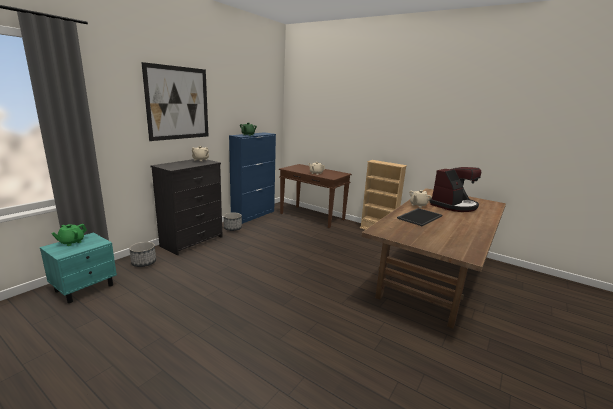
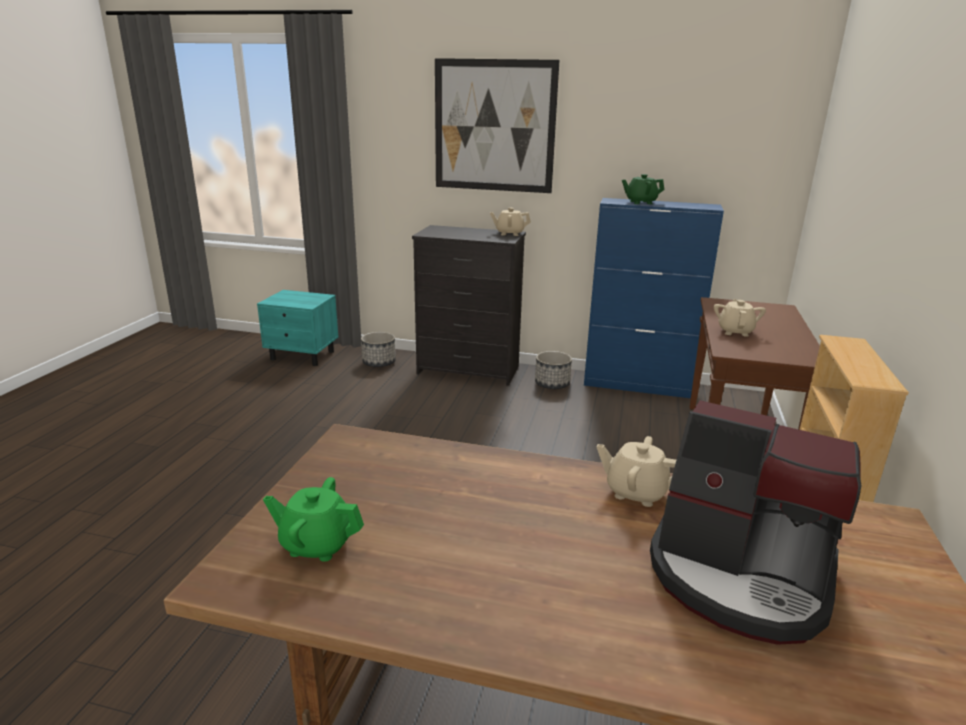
camera: 70 degrees right, 5 degrees up
green teapot [51,224,87,246] -> green teapot moved to [263,477,364,562]
tray [397,208,442,226] -> none

